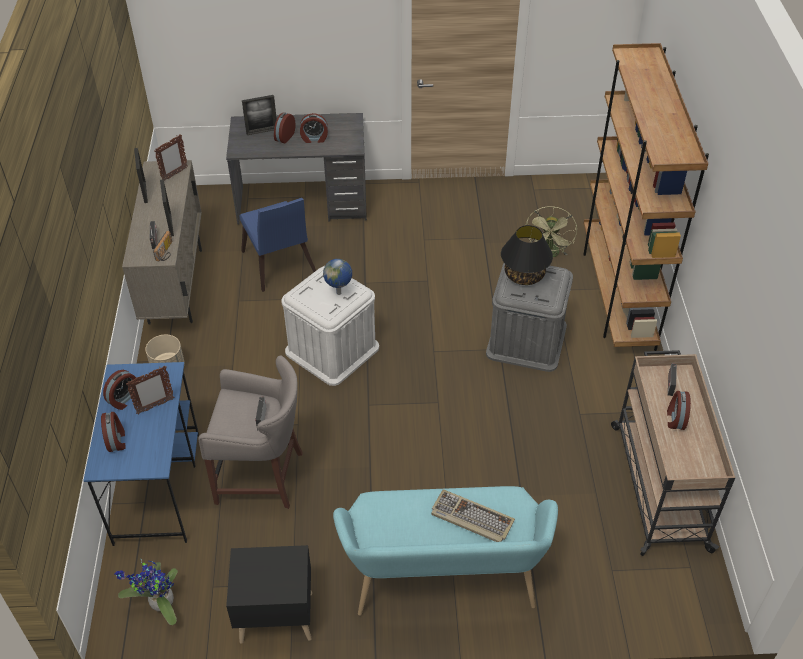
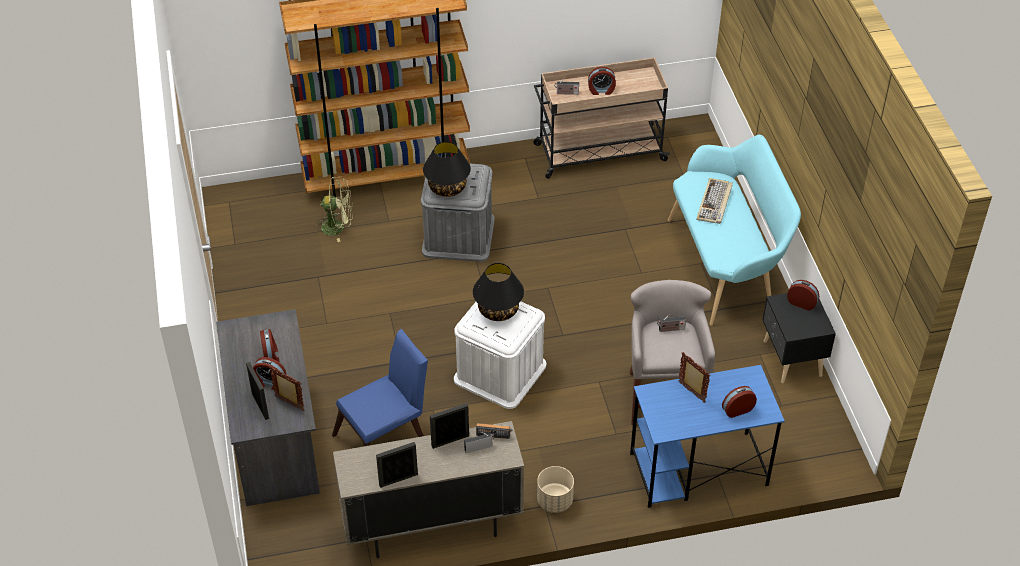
camera: 100 degrees left, 0 degrees up
alarm clock [103,370,138,410] -> alarm clock moved to [787,280,819,311]
potted plant [115,559,178,625] -> none
picture frame [154,134,188,181] -> picture frame moved to [269,366,304,411]
globe [323,259,352,295] -> black table lamp [473,263,524,321]

